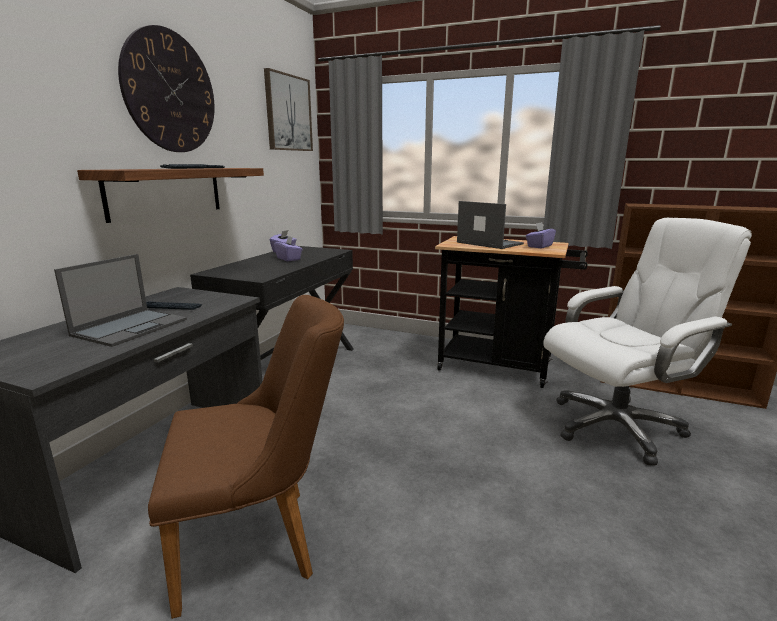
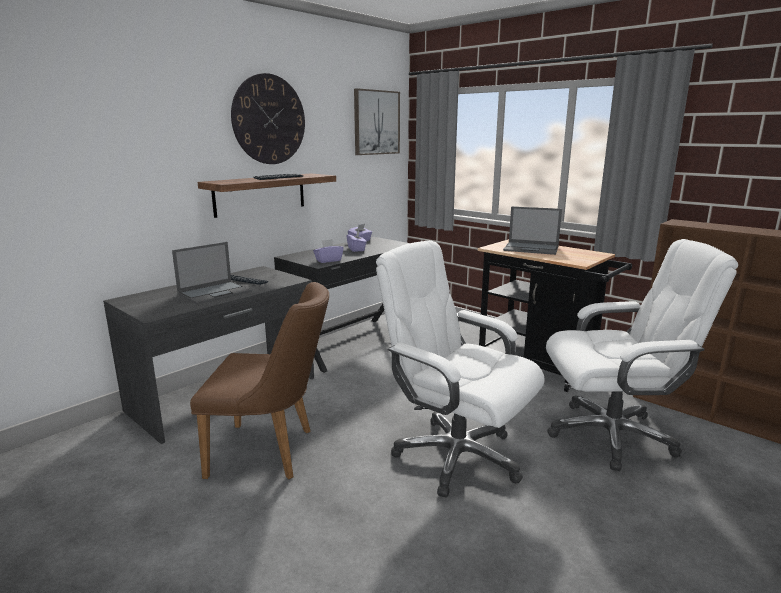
camera: 20 degrees right, 0 degrees up
laptop [457,201,524,249] -> laptop turned 135 degrees clockwise [503,206,562,255]
purple tissue box [526,222,556,248] -> purple tissue box moved to [313,239,344,263]
none -> white office chair [376,240,545,497]

